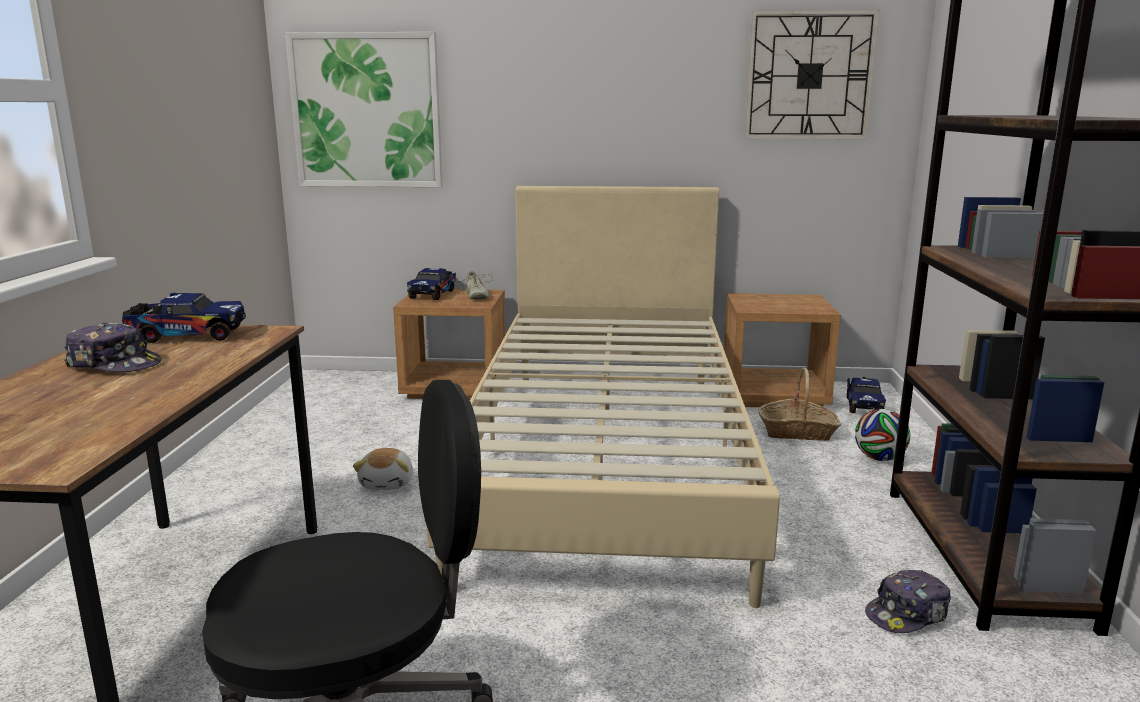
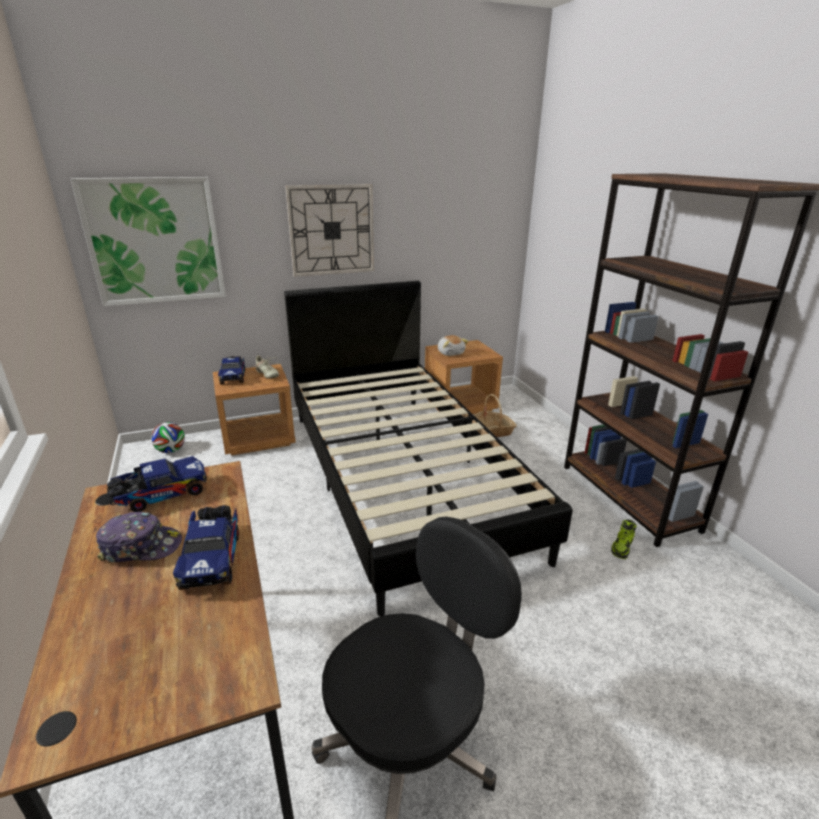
camera: 25 degrees left, 10 degrees up
plush toy [353,448,413,490] -> plush toy moved to [438,335,469,356]
beige bed [427,186,780,608] -> black bed [284,281,573,617]
wall clock [744,10,880,139] -> wall clock moved to [285,184,374,277]
toy truck [847,377,886,413] -> toy truck moved to [173,505,239,590]
football [855,409,910,461] -> football moved to [151,422,185,453]
cap [865,570,951,633] -> shoe [611,520,637,559]

